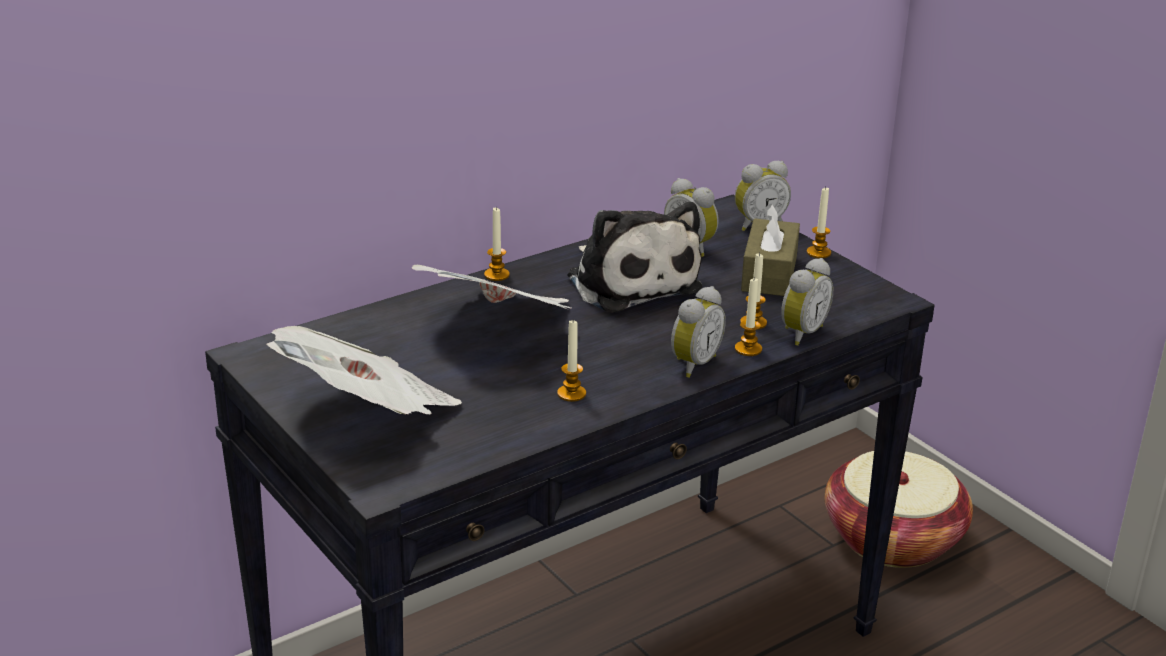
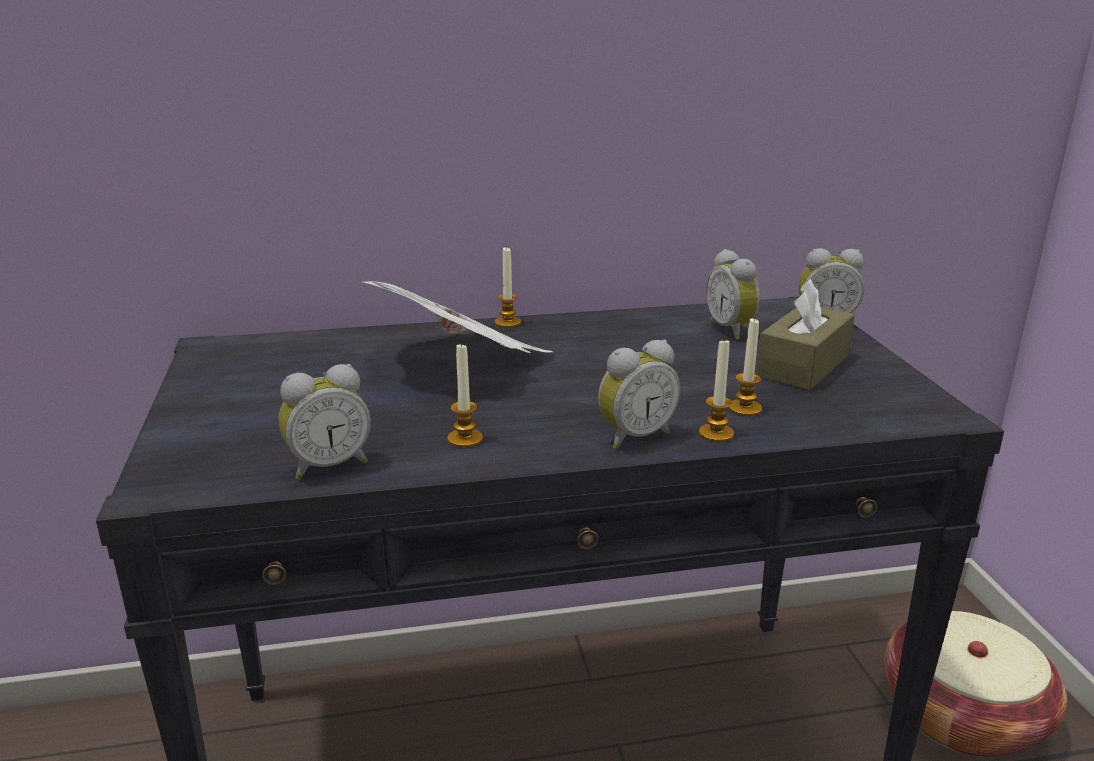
camera: 25 degrees right, 5 degrees down
newspaper [266,326,462,415] -> none
plush toy [568,202,702,313] -> none
alarm clock [781,258,833,346] -> alarm clock moved to [279,364,371,480]
candle [807,187,831,258] -> none

